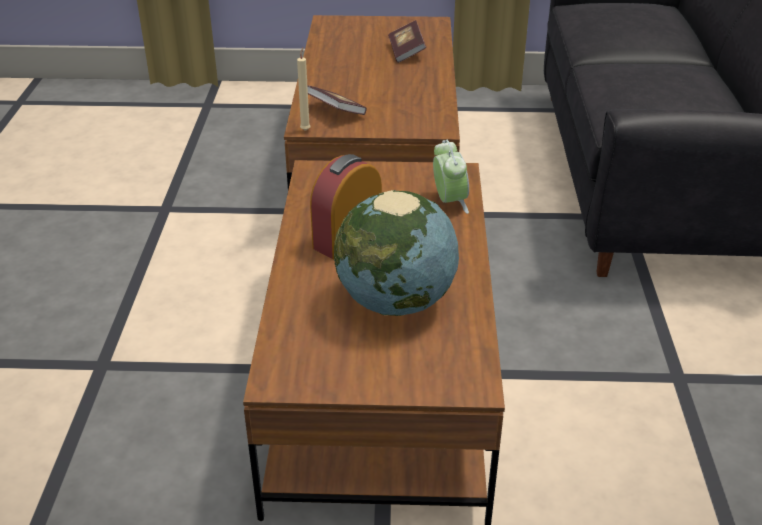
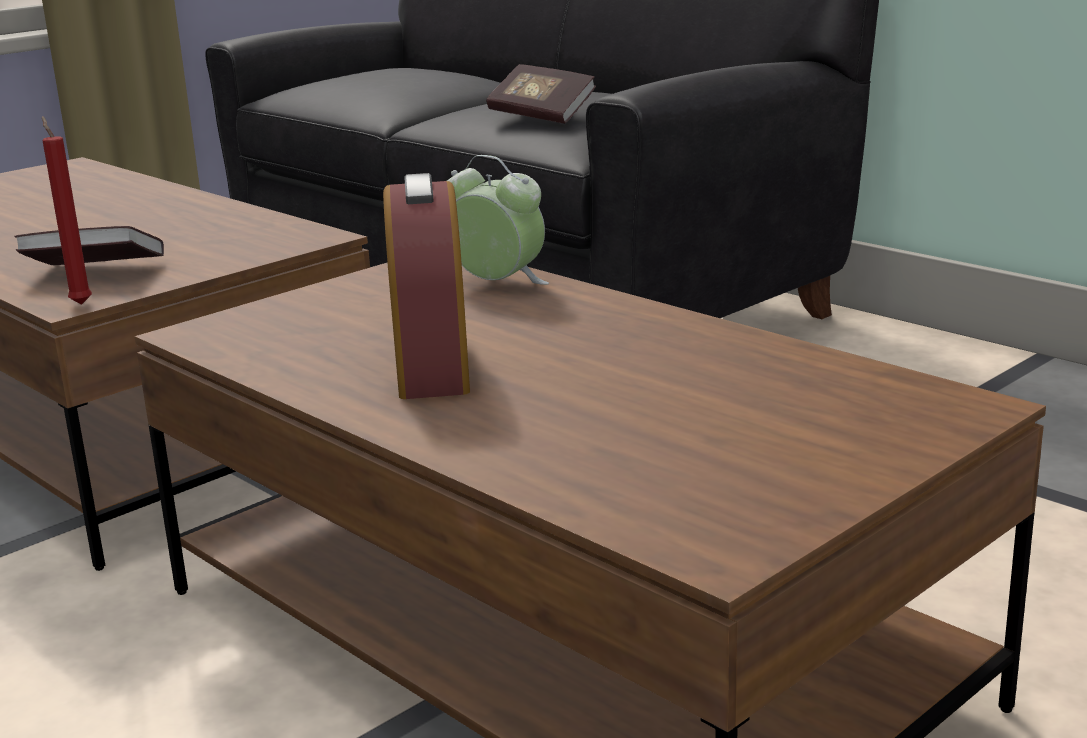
camera: 45 degrees left, 15 degrees down
beige candle [297,47,310,131] -> red candle [42,116,92,305]
globe [334,190,459,316] -> none
book [388,20,426,63] -> book moved to [486,64,596,124]

